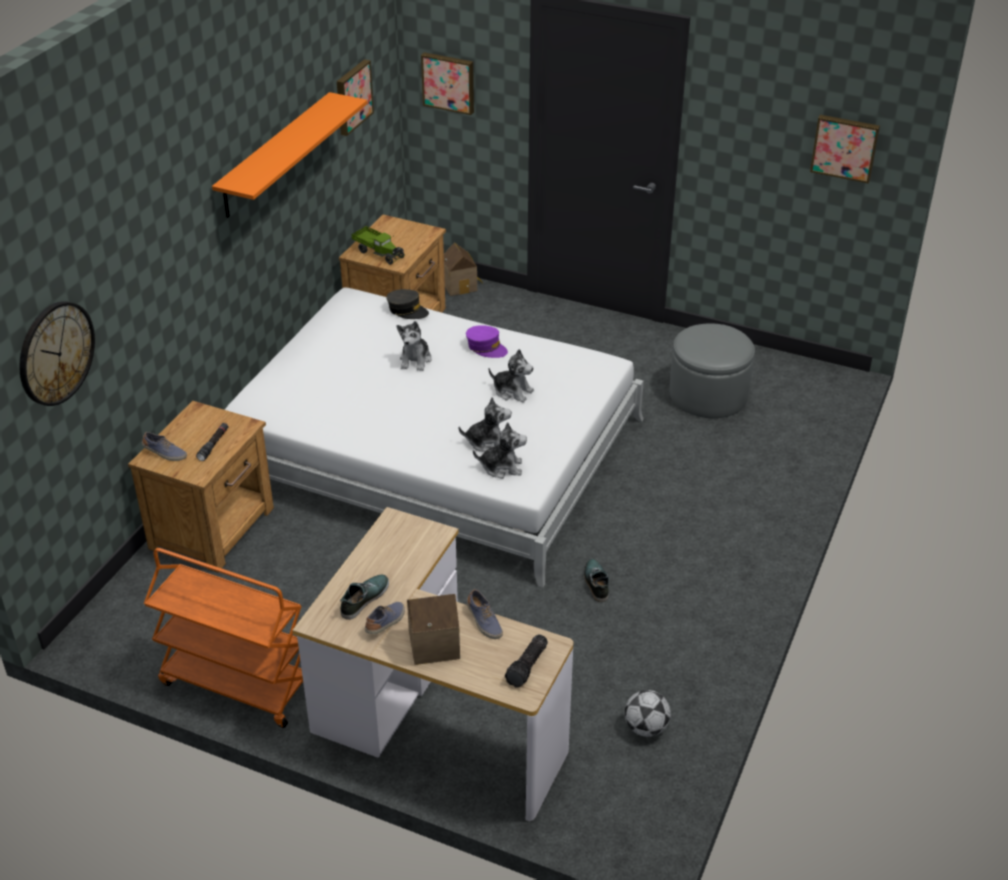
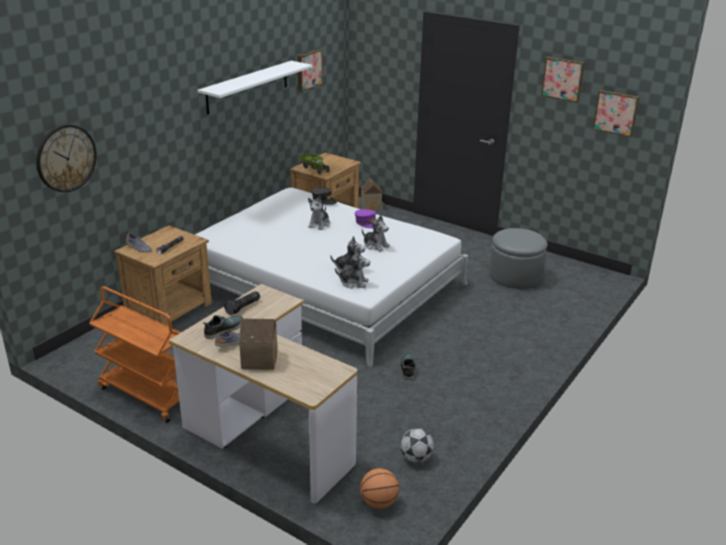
camera: 10 degrees right, 10 degrees down
orange shelf [212,92,368,218] -> white shelf [198,61,312,115]
picture [421,52,474,115] -> picture moved to [541,56,585,103]
shoe [467,589,503,639] -> none
flashlight [505,634,548,688] -> flashlight moved to [224,291,260,315]
none -> basketball [360,468,399,509]

